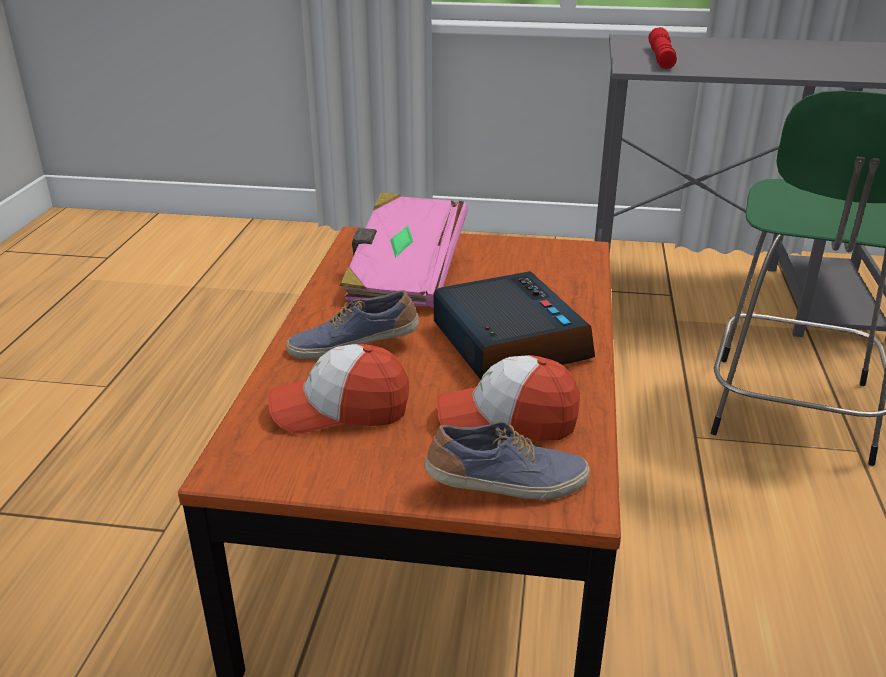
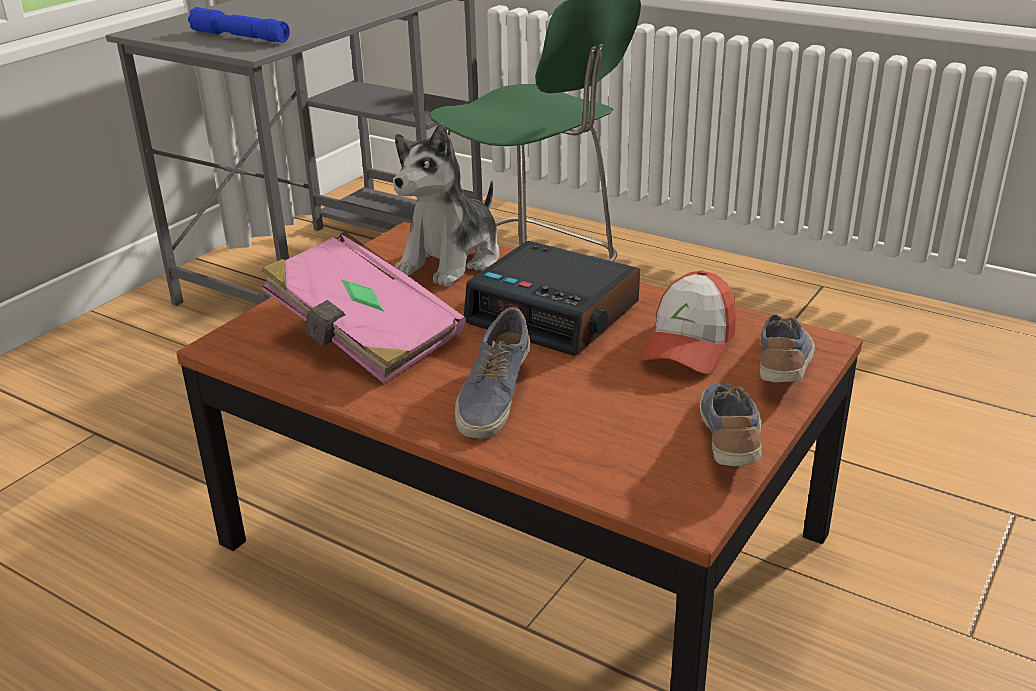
camera: 65 degrees left, 0 degrees up
cap [268,344,409,434] -> none
alarm clock [434,271,595,380] -> alarm clock turned 150 degrees counterclockwise [464,241,640,356]
red flashlight [649,27,677,69] -> blue flashlight [188,7,290,42]
none -> plush toy [393,123,499,287]
none -> shoe [700,383,762,466]

